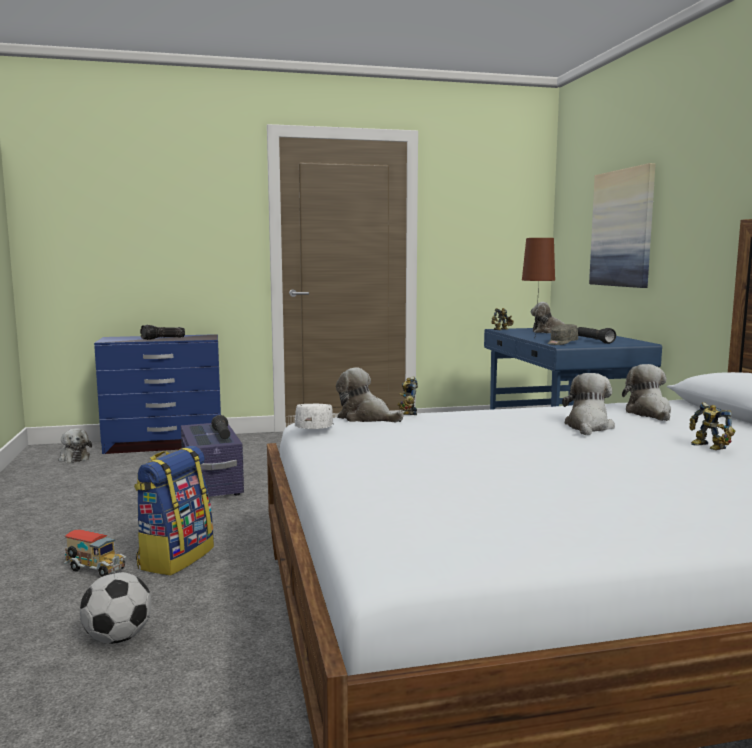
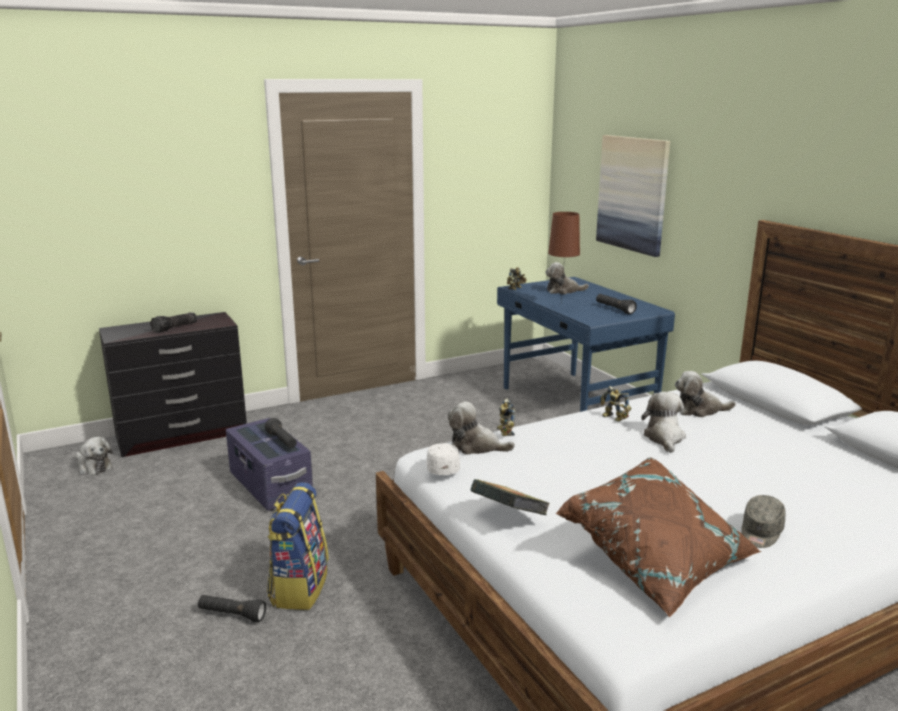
camera: 15 degrees left, 10 degrees up
toy truck [63,530,127,577] -> black flashlight [198,595,266,622]
football [80,572,151,644] -> none
blue dresser [94,334,221,454] -> black dresser [99,312,247,457]
grey cap [547,324,578,345] -> grey cap moved to [741,495,785,548]
plush toy [622,364,671,421] -> plush toy turned 75 degrees counterclockwise [675,371,736,417]
toy robot [689,402,735,450] -> toy robot moved to [601,386,631,422]
none -> book [470,479,550,515]
none -> brown pillow [555,458,761,618]

